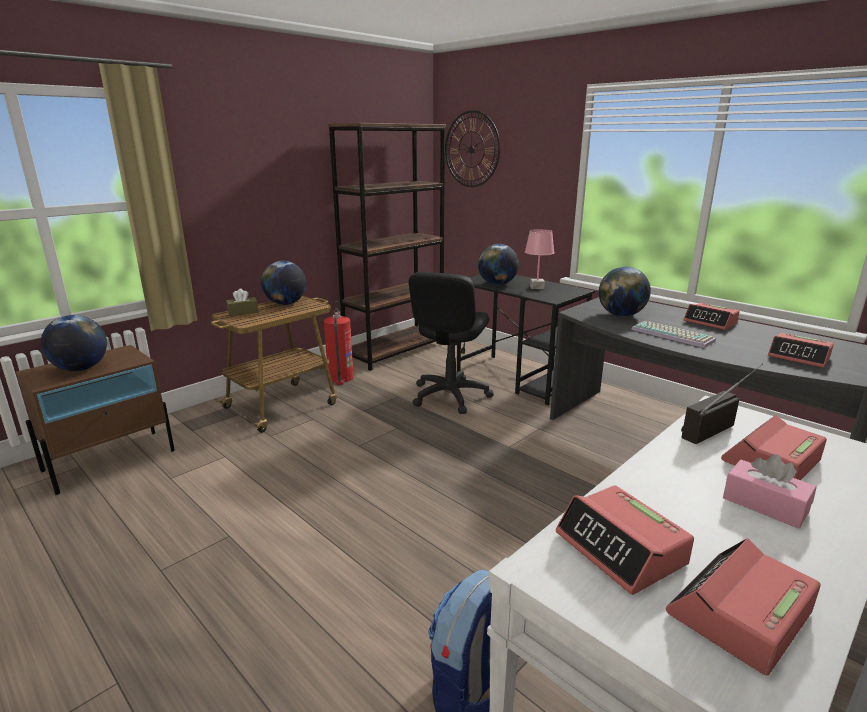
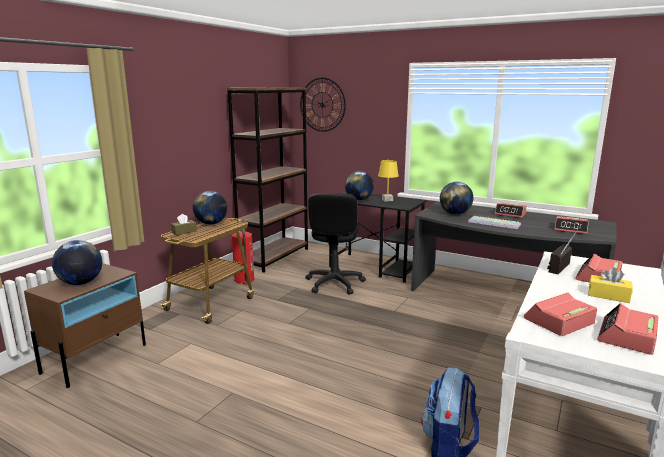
camera: 15 degrees left, 5 degrees down
pink table lamp [525,229,555,289] -> yellow table lamp [378,160,399,202]
alarm clock [556,485,694,595] -> alarm clock turned 105 degrees clockwise [524,292,597,336]
pink tissue box [723,454,817,529] -> yellow tissue box [588,267,633,303]

